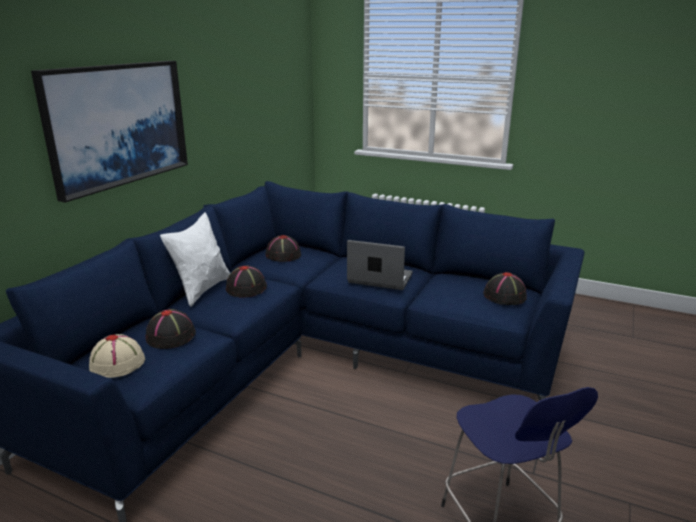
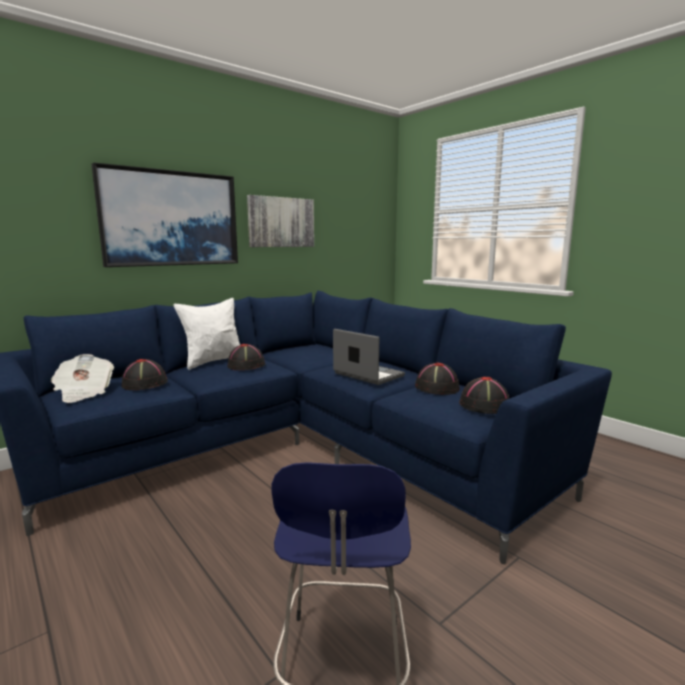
camera: 25 degrees right, 10 degrees down
beige hat [89,334,145,378] -> newspaper [51,354,114,403]
black hat [265,235,301,262] -> black hat moved to [415,363,460,395]
none -> picture [247,195,314,247]

